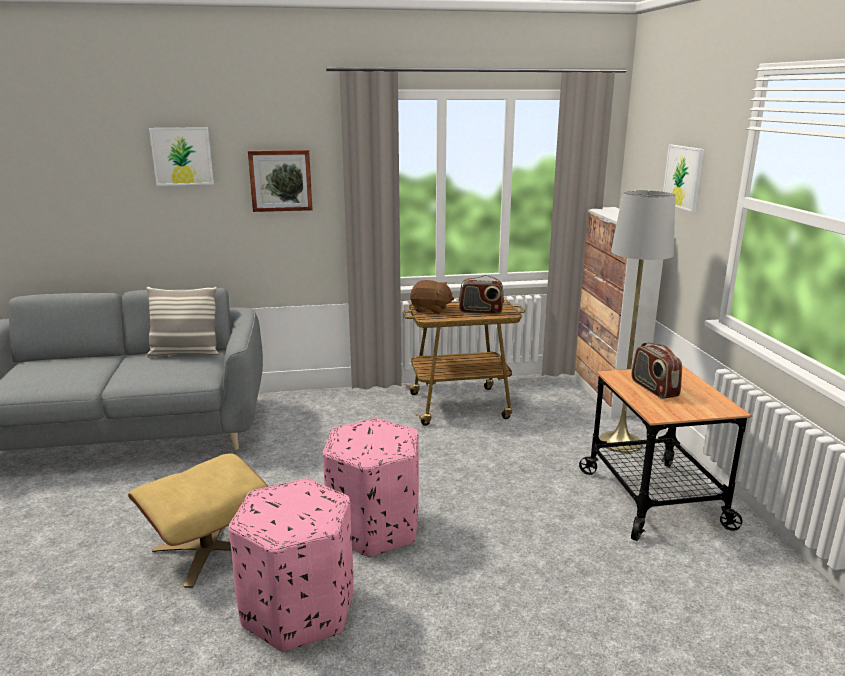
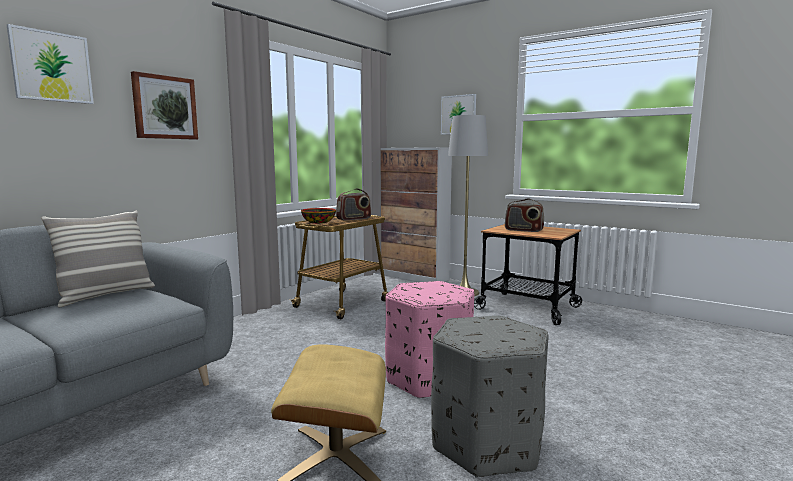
camera: 45 degrees left, 10 degrees down
pink ottoman [229,478,354,652] -> grey ottoman [431,316,549,478]
brown plush toy [410,280,454,314] -> bowl [301,208,336,224]

